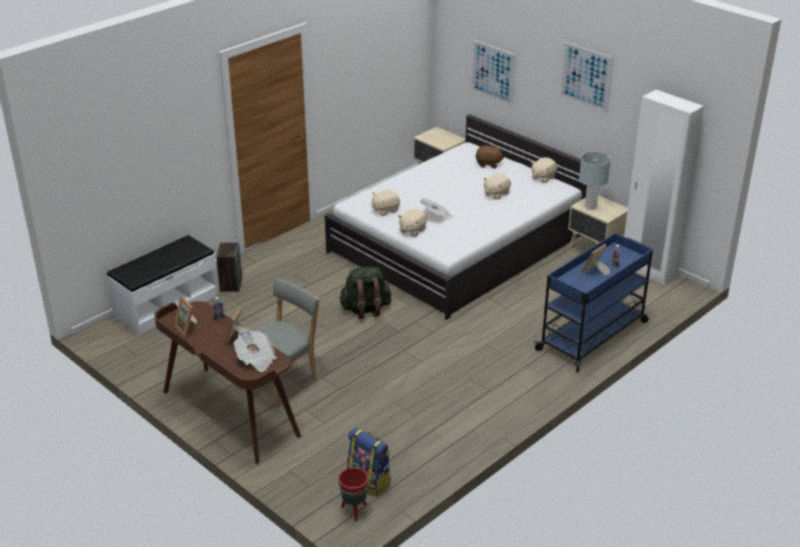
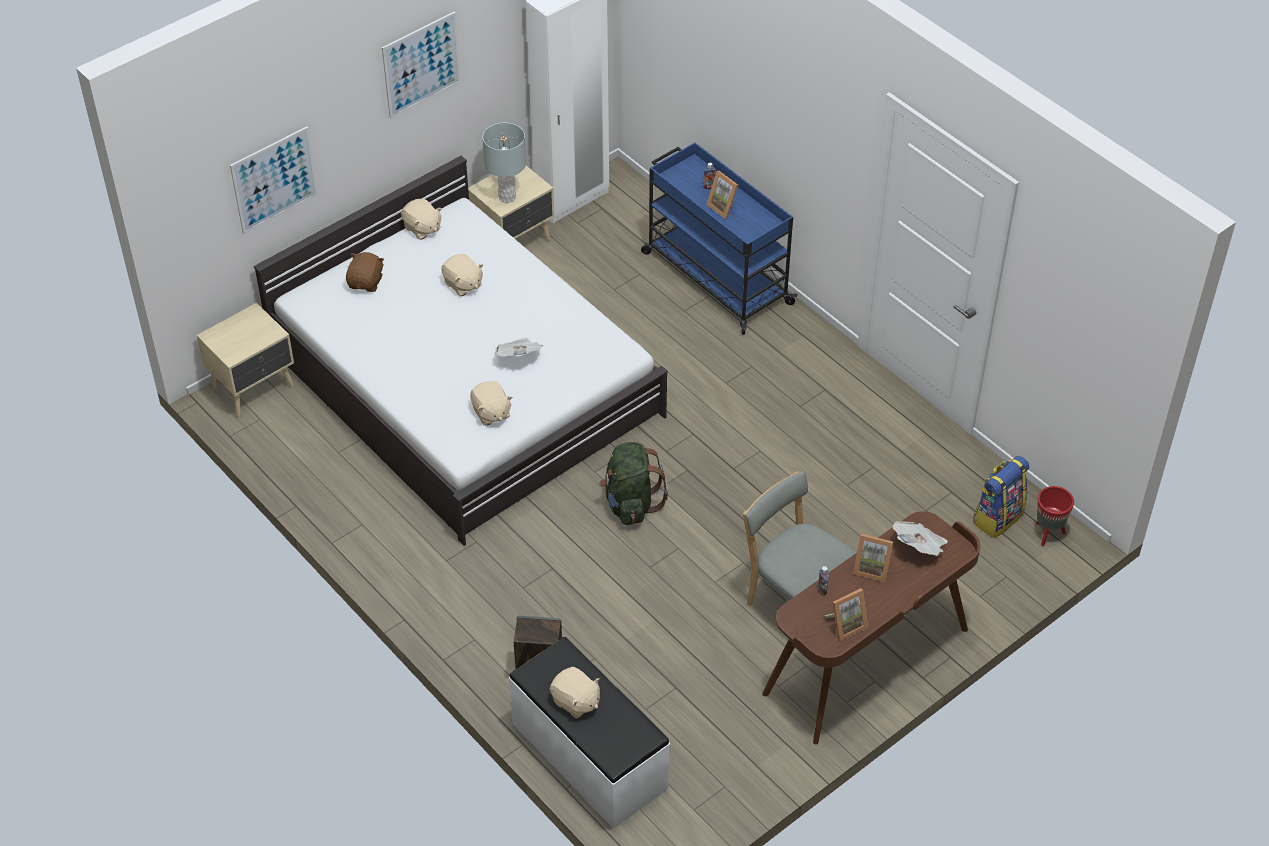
camera: 85 degrees left, 15 degrees up
beige plush toy [398,209,427,237] -> beige plush toy moved to [550,667,600,719]

